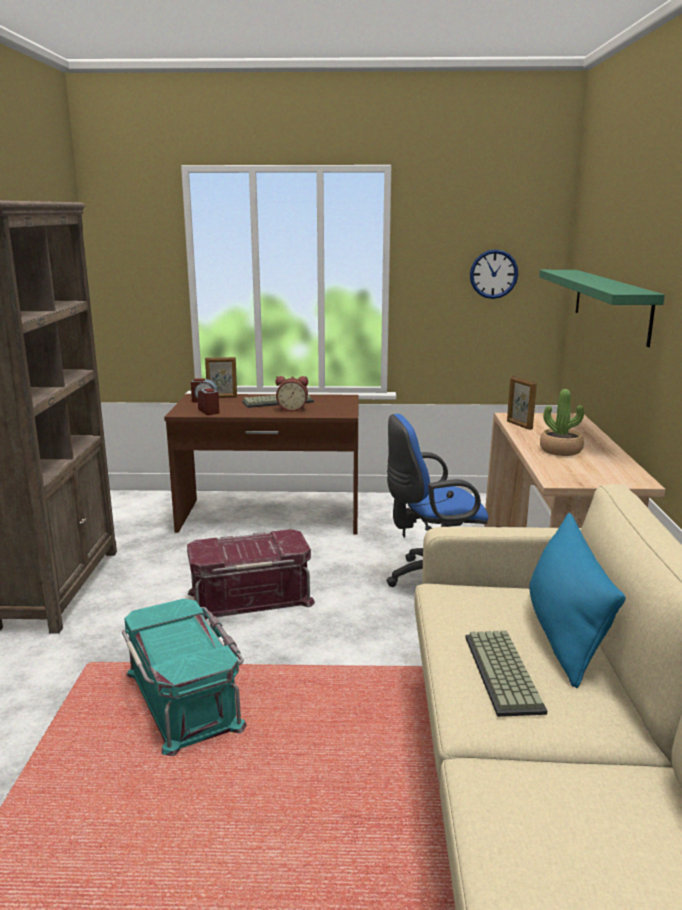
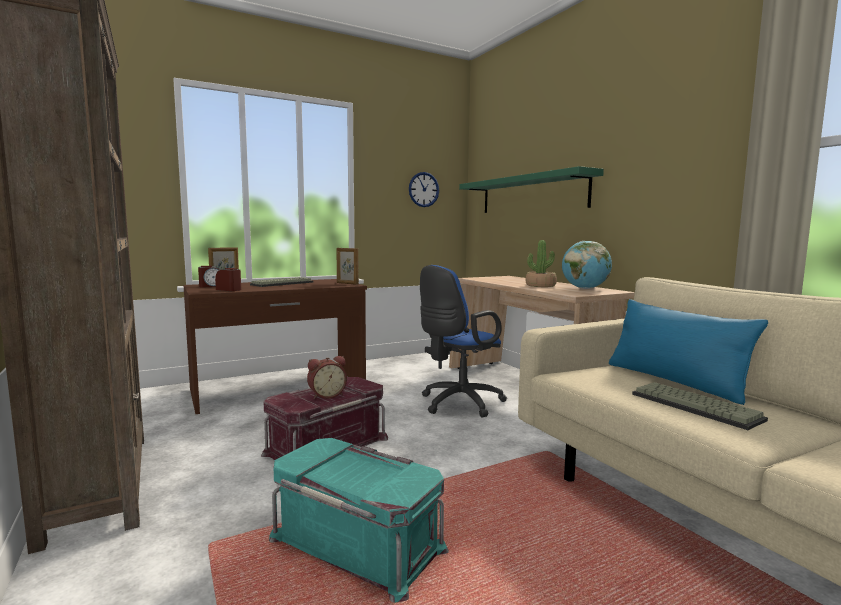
camera: 30 degrees left, 10 degrees down
alarm clock [275,376,308,411] -> alarm clock moved to [307,356,347,399]
picture frame [507,376,537,430] -> picture frame moved to [337,248,359,285]
none -> globe [562,241,612,289]

